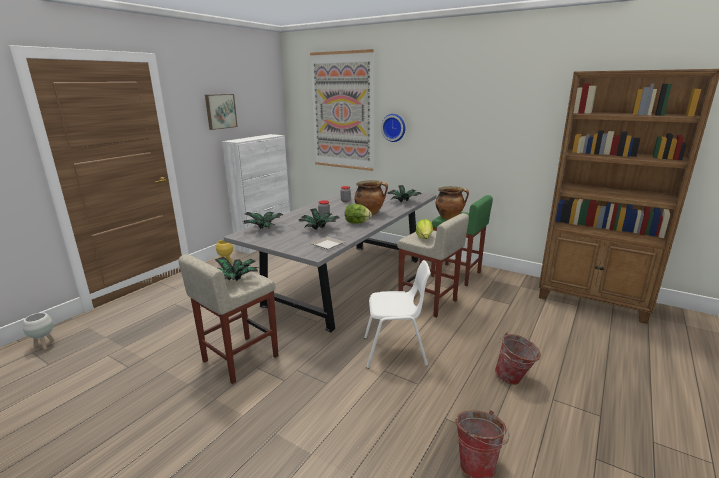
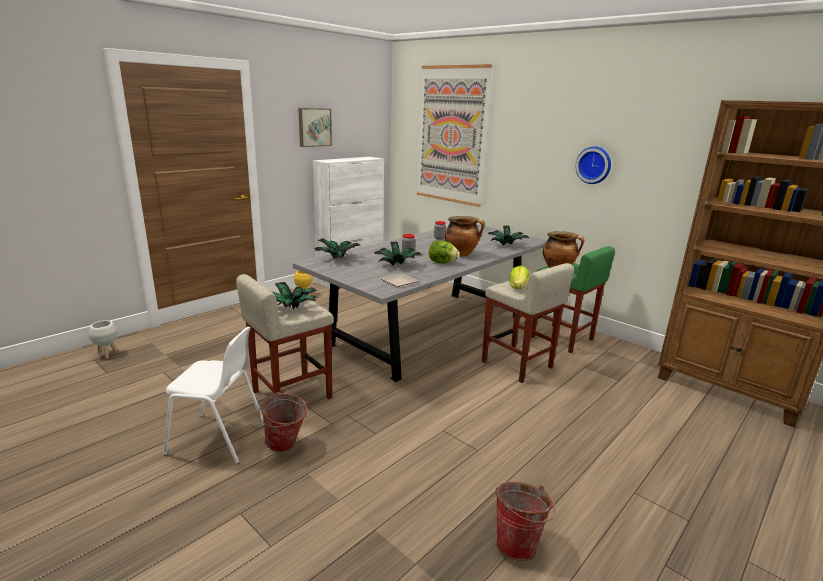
camera: 10 degrees right, 0 degrees up
white chair [364,260,430,369] -> white chair moved to [163,326,264,464]
wall clock [381,114,405,142] -> wall clock moved to [576,146,611,184]
bucket [495,332,541,385] -> bucket moved to [258,390,308,452]

